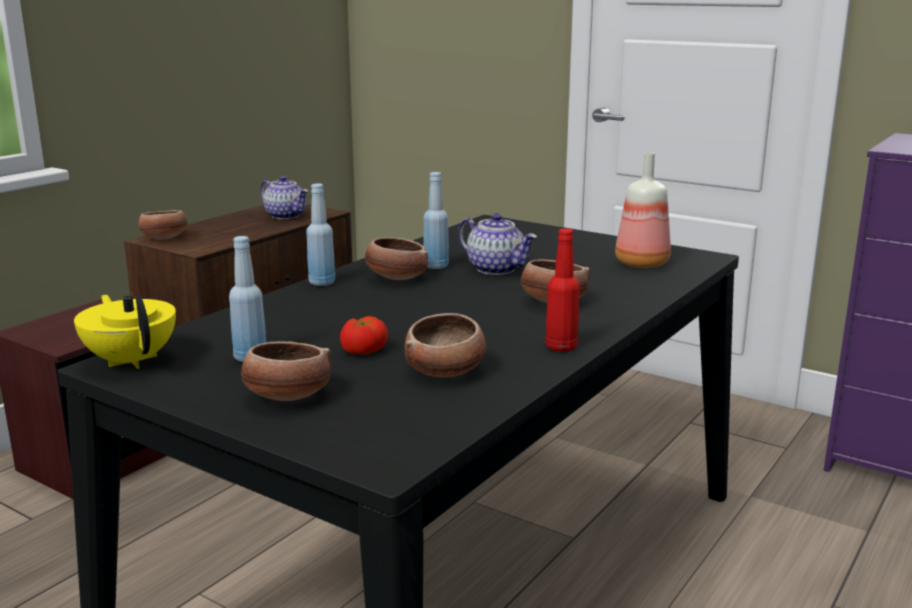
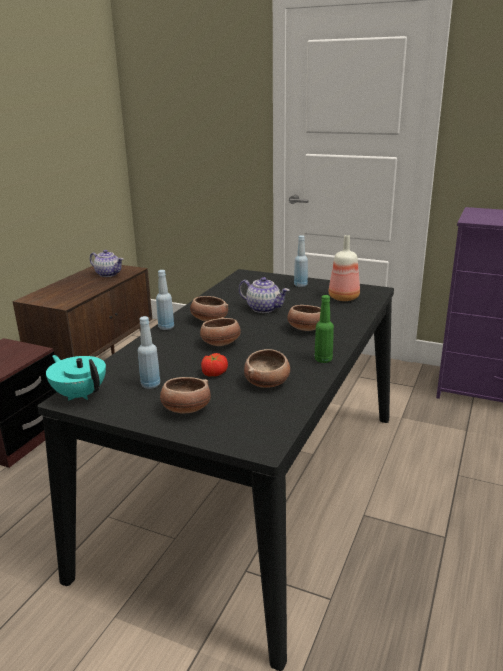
camera: 10 degrees left, 5 degrees up
yellow teapot [74,295,176,369] -> turquoise teapot [46,355,106,400]
bowl [139,210,188,240] -> bowl moved to [200,317,241,346]
blue bottle [423,172,449,269] -> blue bottle moved to [294,235,308,287]
red bottle [545,228,580,352] -> green bottle [315,295,334,363]

